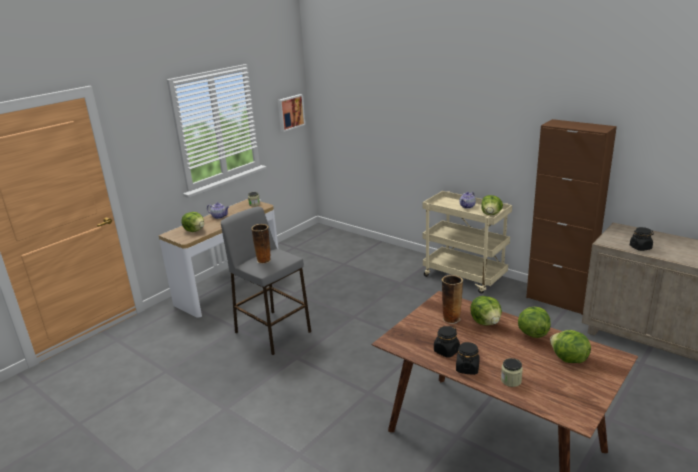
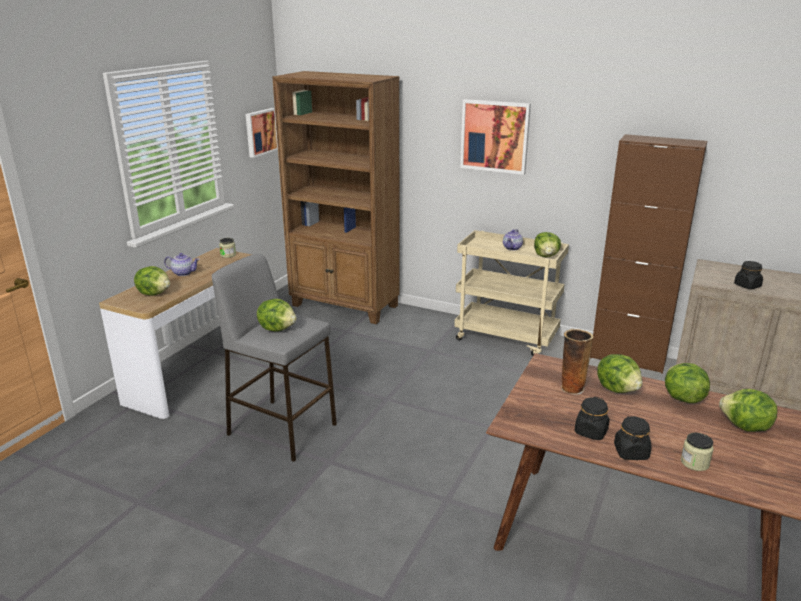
camera: 15 degrees left, 0 degrees up
vase [251,224,271,264] -> lettuce [257,299,297,332]
none -> brown bookcase [272,71,400,324]
none -> picture [460,99,531,175]

